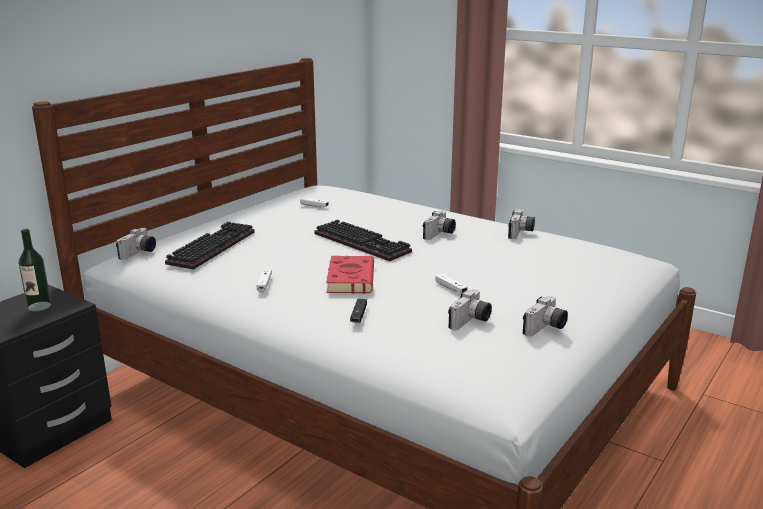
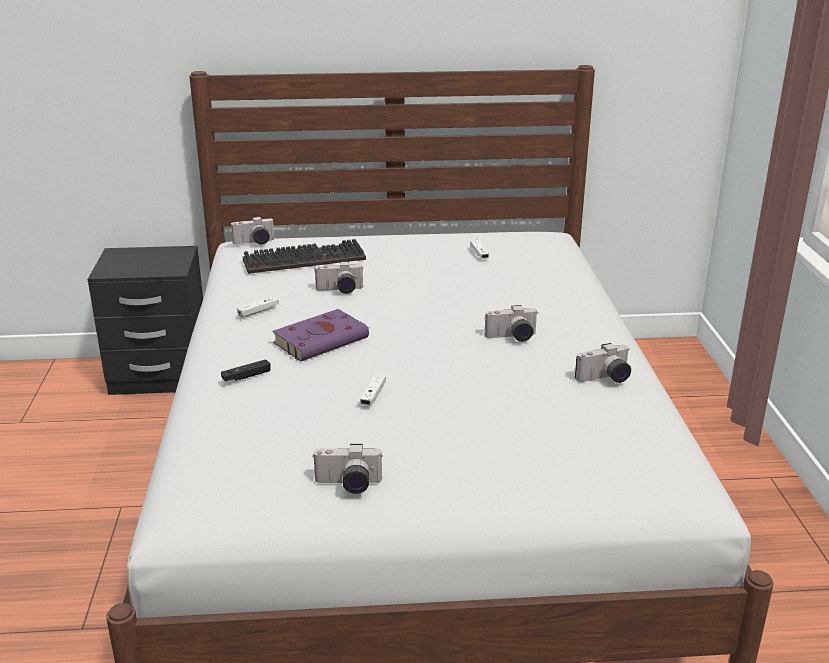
camera: 50 degrees right, 5 degrees up
bottle [19,229,51,311] -> none
keyboard [314,219,412,261] -> none
red book [326,256,374,294] -> purple book [273,309,370,361]
camera [448,289,492,330] -> camera moved to [314,261,364,294]

